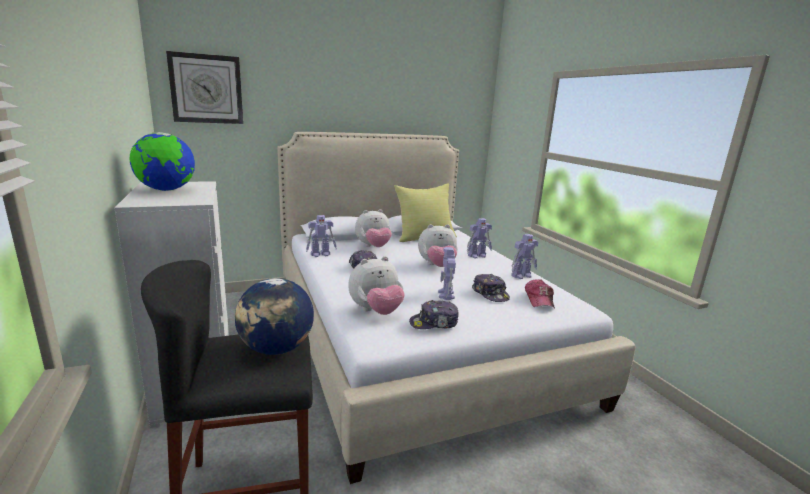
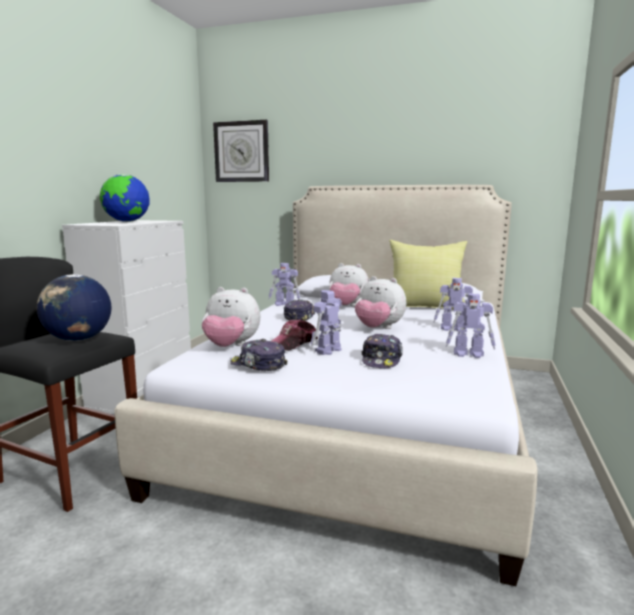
camera: 40 degrees right, 5 degrees down
cap [525,279,555,308] -> cap moved to [272,320,318,351]

